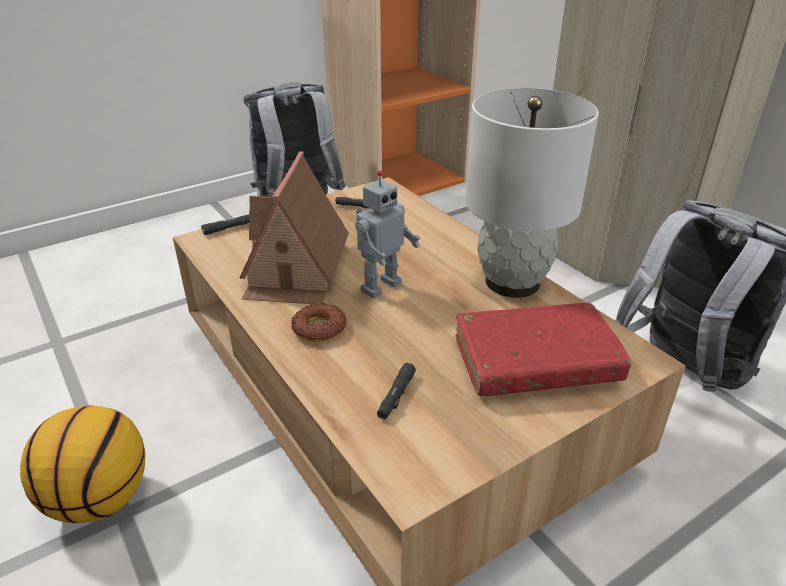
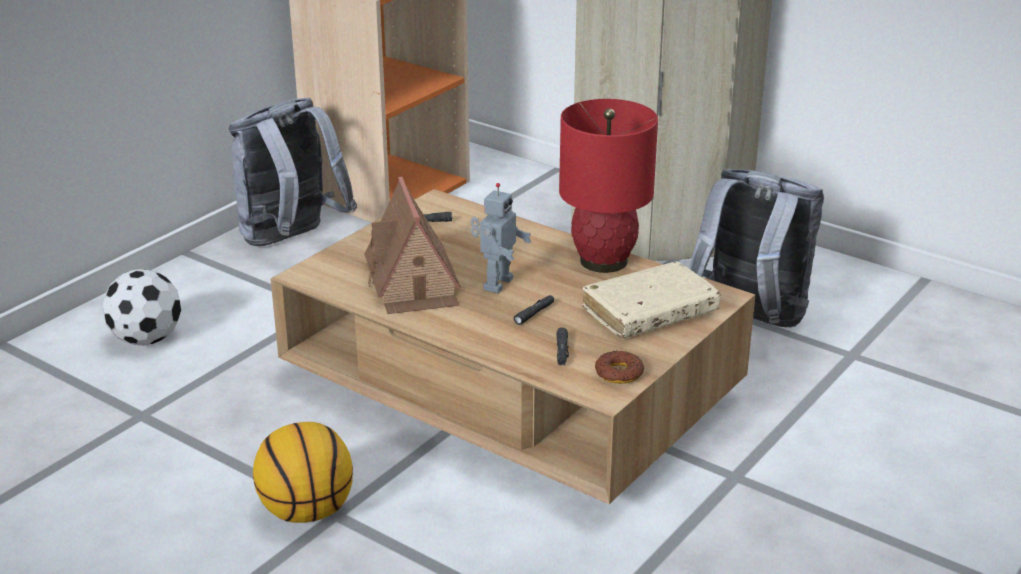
camera: 20 degrees left, 5 degrees down
black flashlight [201,215,250,235] -> black flashlight moved to [514,295,554,325]
donut [291,303,346,342] -> donut moved to [595,351,644,384]
red book [455,303,632,396] -> beige book [582,262,721,338]
white table lamp [465,88,599,298] -> red table lamp [559,99,658,273]
none -> football [102,269,181,345]

